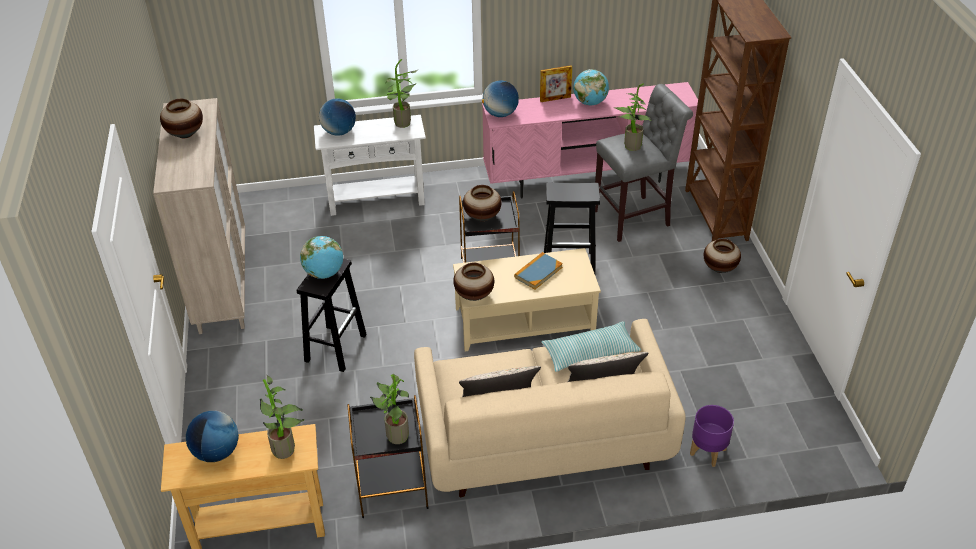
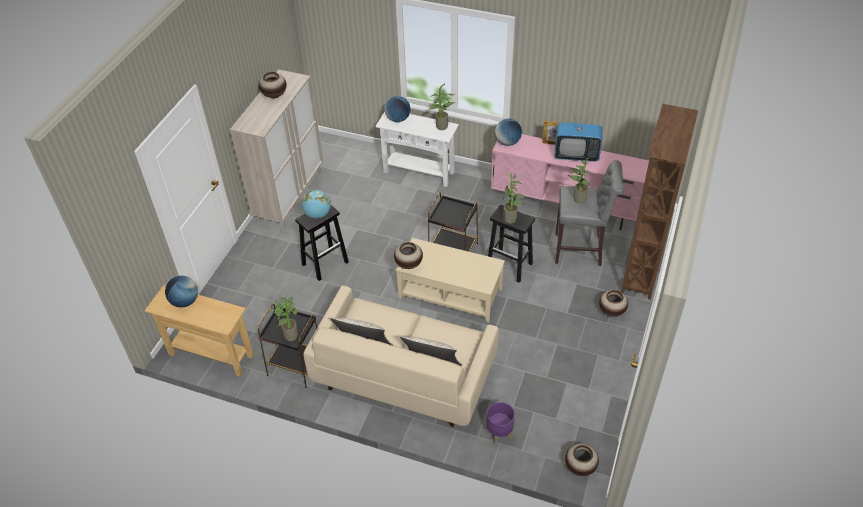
camera: 30 degrees right, 5 degrees up
potted plant [260,375,305,459] -> potted plant moved to [503,173,527,224]
vase [463,185,502,221] -> vase moved to [565,443,599,476]
book [514,252,563,289] -> none
pillow [541,321,641,372] -> none
globe [573,69,609,105] -> television [554,112,602,162]

